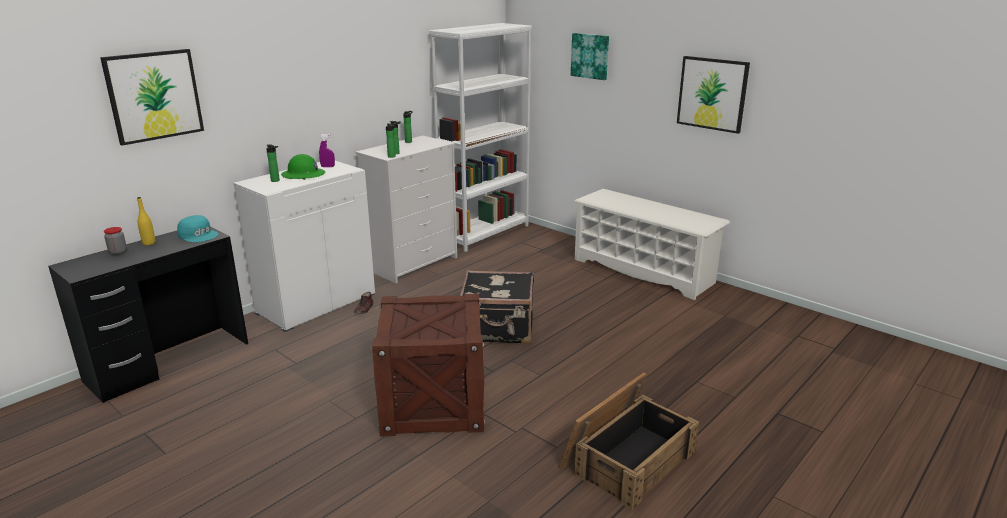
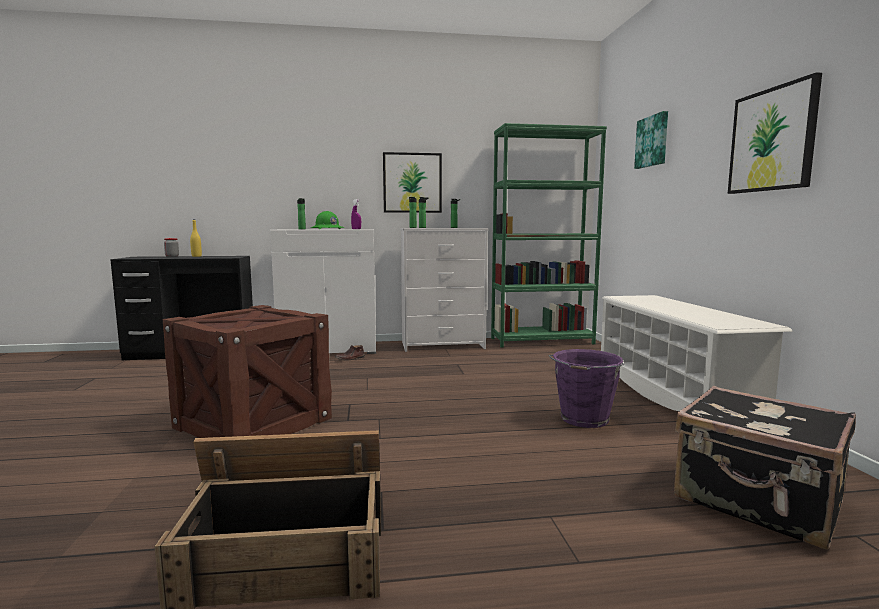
camera: 40 degrees right, 15 degrees down
picture [100,49,204,146] -> picture moved to [383,152,442,213]
turquoise cap [177,215,218,242] -> none
white bookcase [429,23,532,252] -> green bookcase [491,123,607,348]
black suitcase [460,270,534,344] -> black suitcase moved to [674,386,856,550]
none -> purple bucket [548,349,624,428]

